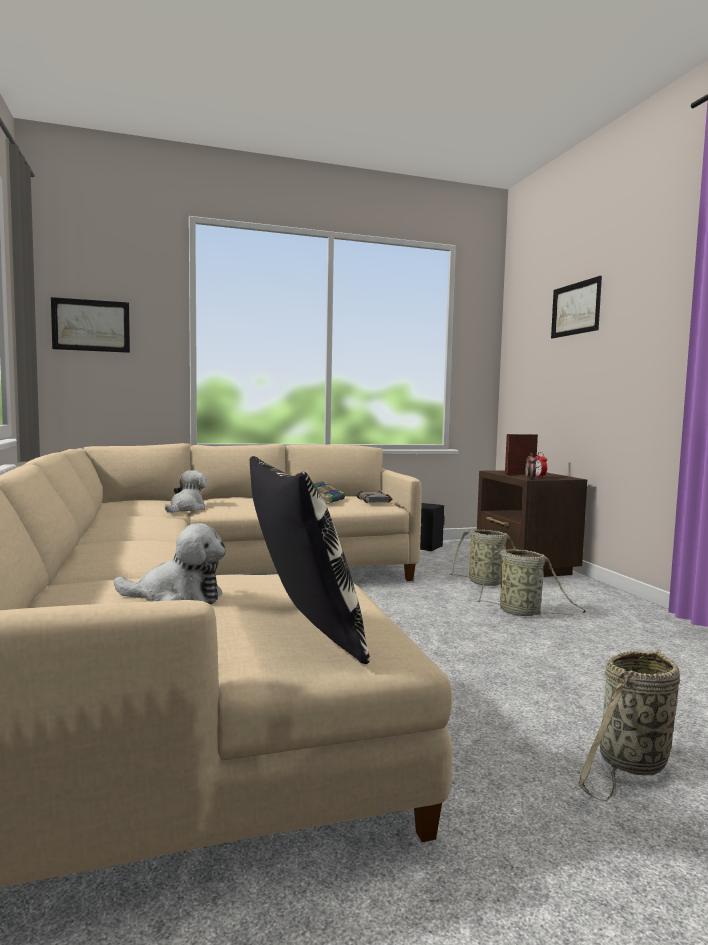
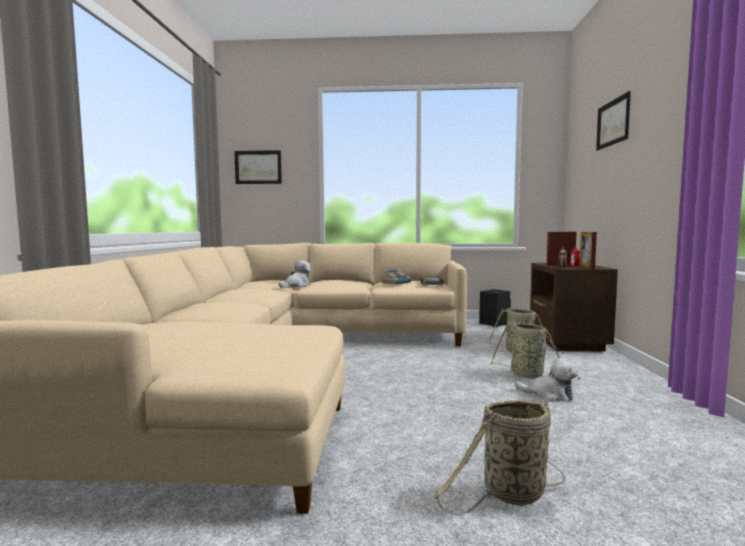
camera: 20 degrees right, 0 degrees up
plush toy [114,523,226,604] -> plush toy moved to [515,358,578,402]
pillow [250,456,370,664] -> none
none -> picture frame [580,232,597,269]

